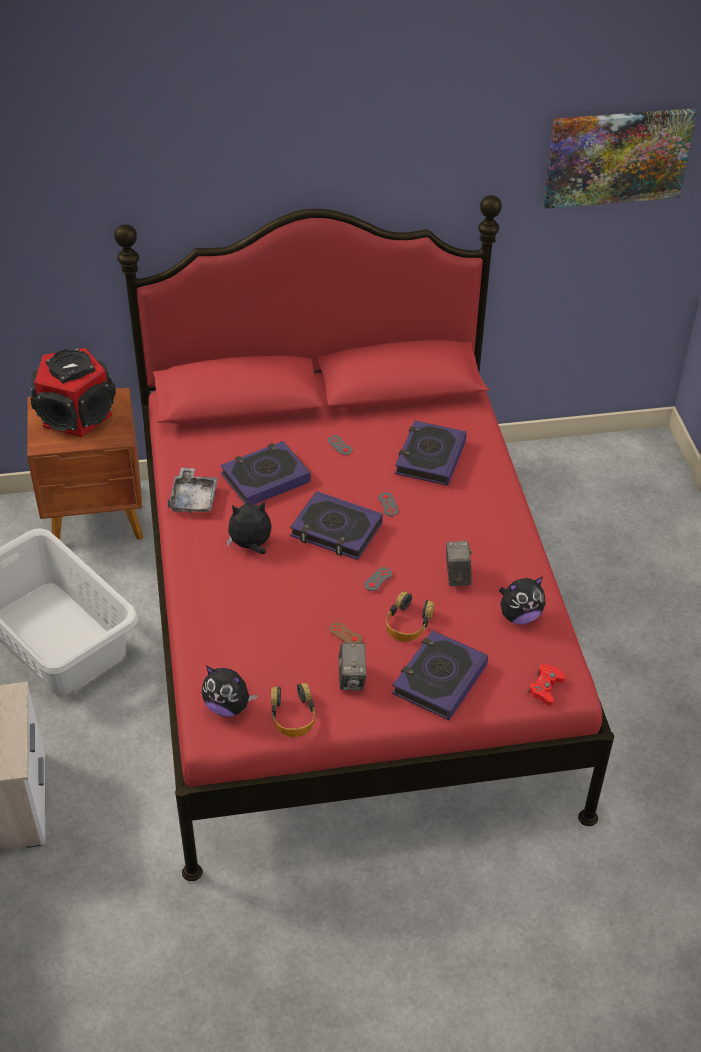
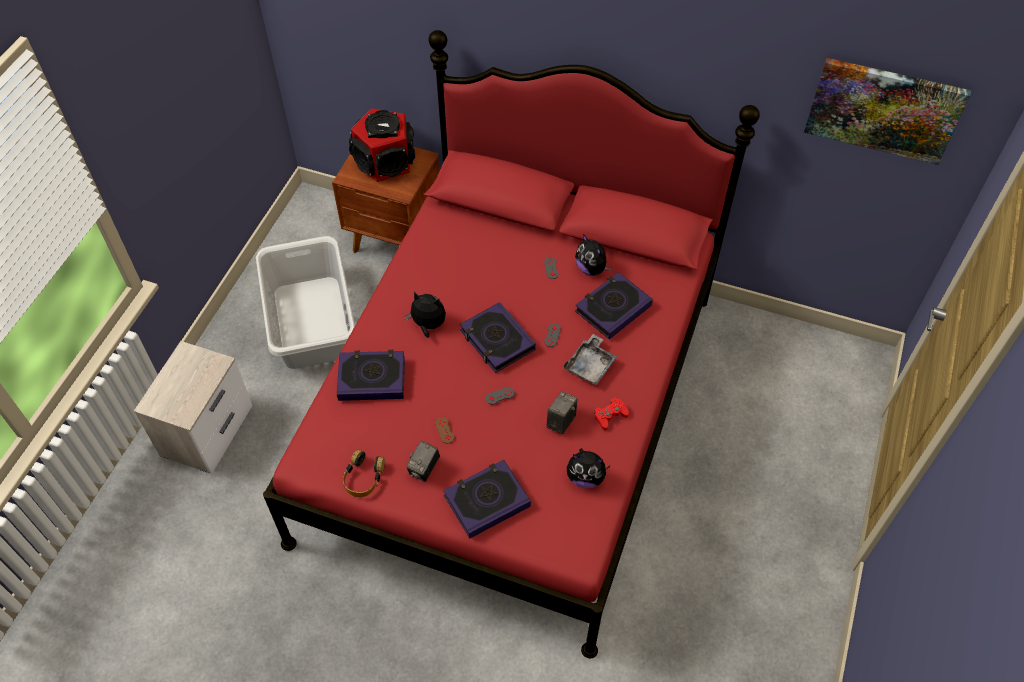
camera: 30 degrees right, 10 degrees up
grey tray [167,467,218,514] -> grey tray moved to [564,334,617,385]
plush toy [202,666,257,717] -> plush toy moved to [575,234,612,276]
book [220,441,311,504] -> book moved to [337,350,405,401]
headphones [386,591,434,642] -> none
red game controller [527,664,565,706] -> red game controller moved to [594,397,629,431]

